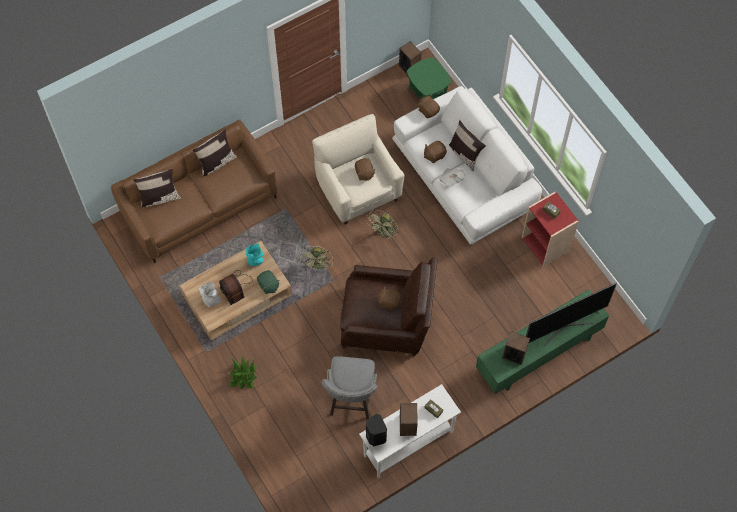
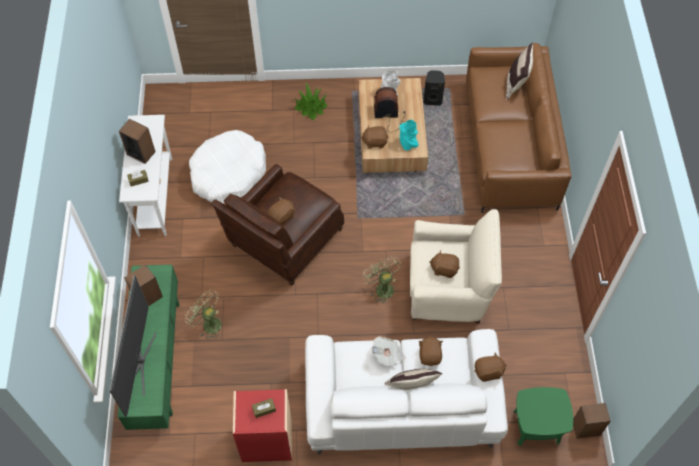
camera: 120 degrees right, 5 degrees down
pillow [193,129,237,176] -> none
green plush toy [257,270,279,294] -> brown plush toy [361,125,388,148]
green fan [299,246,334,271] -> green fan moved to [185,289,222,340]
grey stool [321,356,378,419] -> white dog bed [189,130,266,203]
black speaker [366,414,387,446] -> black speaker moved to [423,70,445,106]

